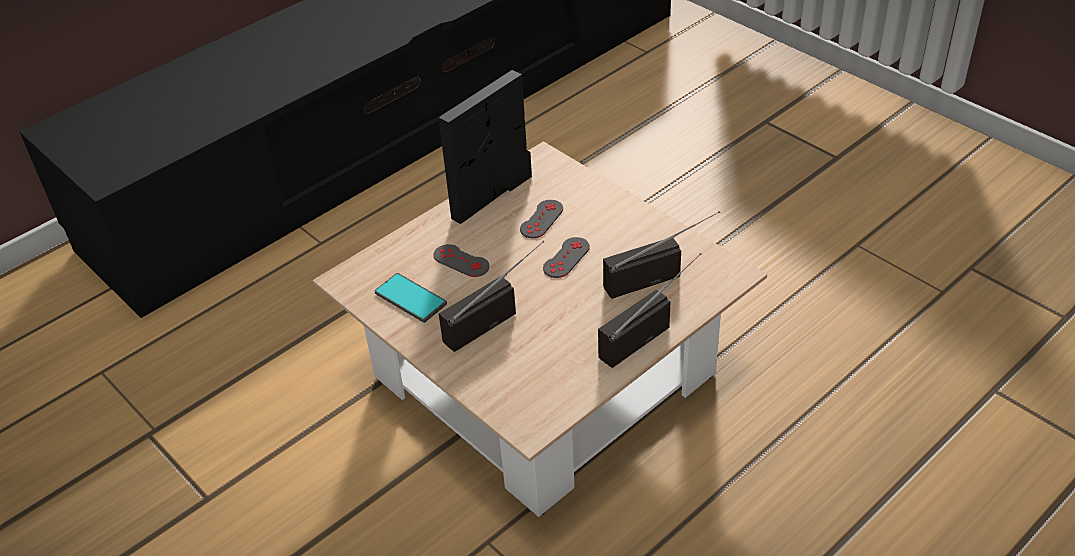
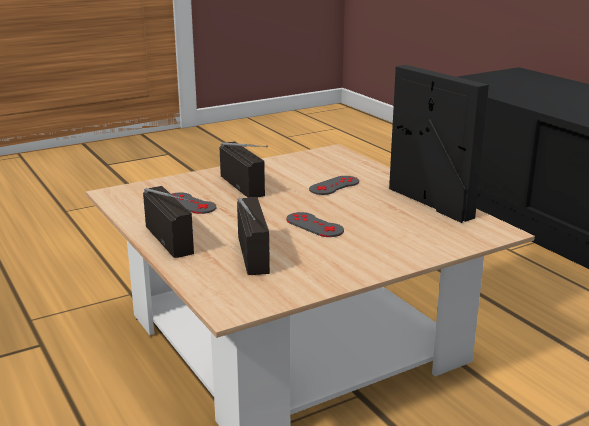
camera: 100 degrees right, 20 degrees down
phone [374,273,447,323] -> none
grey game controller [520,200,563,238] -> grey game controller moved to [171,192,216,214]

